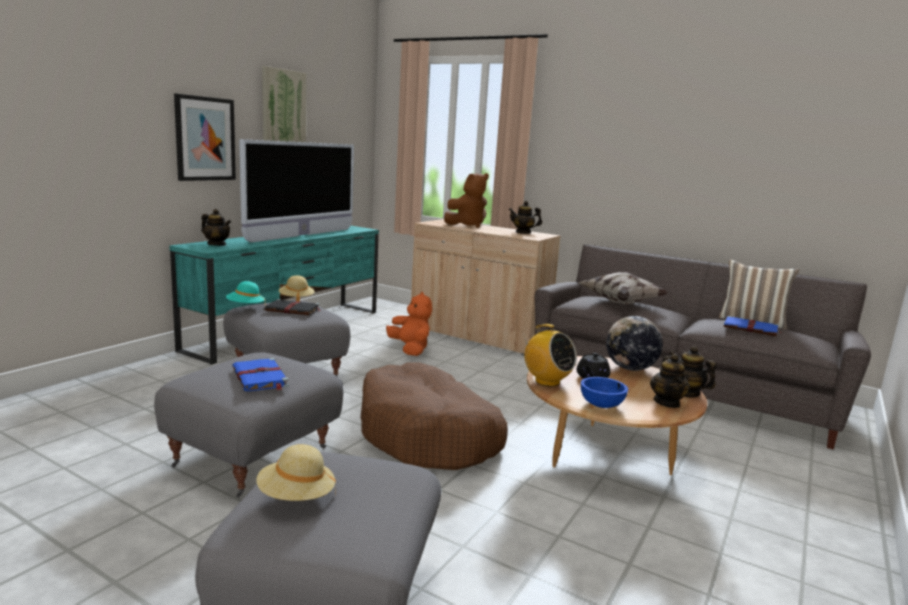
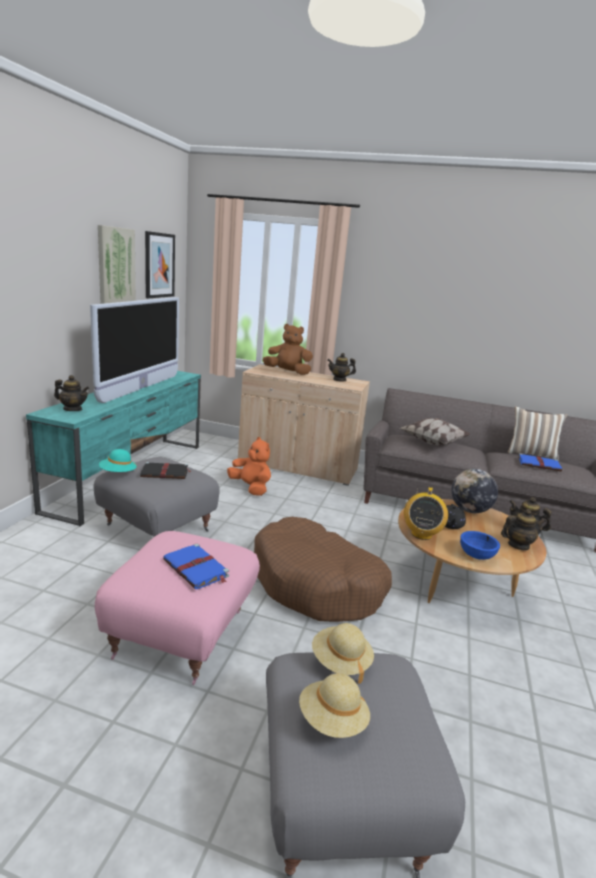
camera: 15 degrees left, 5 degrees up
grey ottoman [154,353,343,498] -> pink ottoman [95,531,260,685]
picture [174,93,236,181] -> picture moved to [145,231,175,298]
beige hat [279,275,315,301] -> beige hat moved to [312,623,374,684]
brown plush toy [444,173,489,228] -> brown plush toy turned 120 degrees counterclockwise [263,324,313,375]
radio [523,324,577,387] -> radio turned 75 degrees clockwise [404,487,448,540]
teapot [650,354,690,408] -> teapot turned 90 degrees counterclockwise [501,509,546,550]

